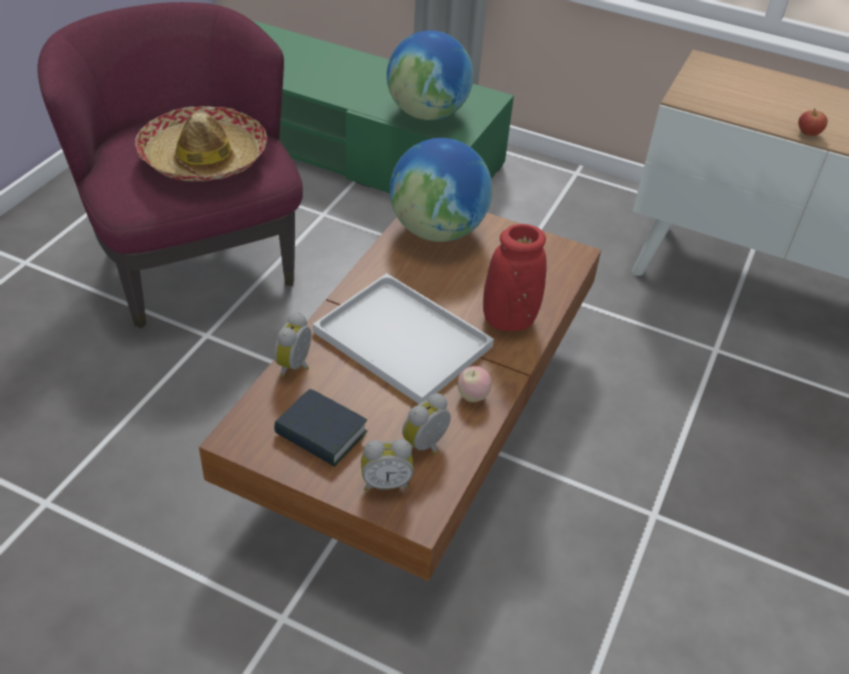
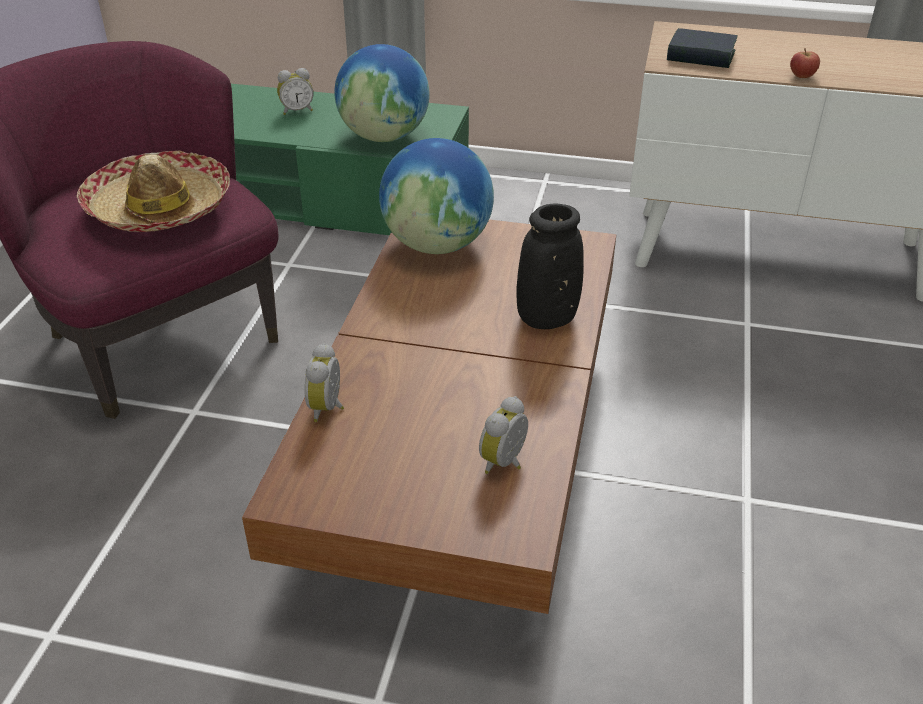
camera: 10 degrees left, 5 degrees down
book [274,389,367,467] -> book moved to [667,28,738,68]
white tray [313,273,494,404] -> none
alarm clock [361,439,414,491] -> alarm clock moved to [277,68,313,115]
apple [457,366,492,402] -> none
red vase [483,224,547,331] -> black vase [516,204,584,329]

